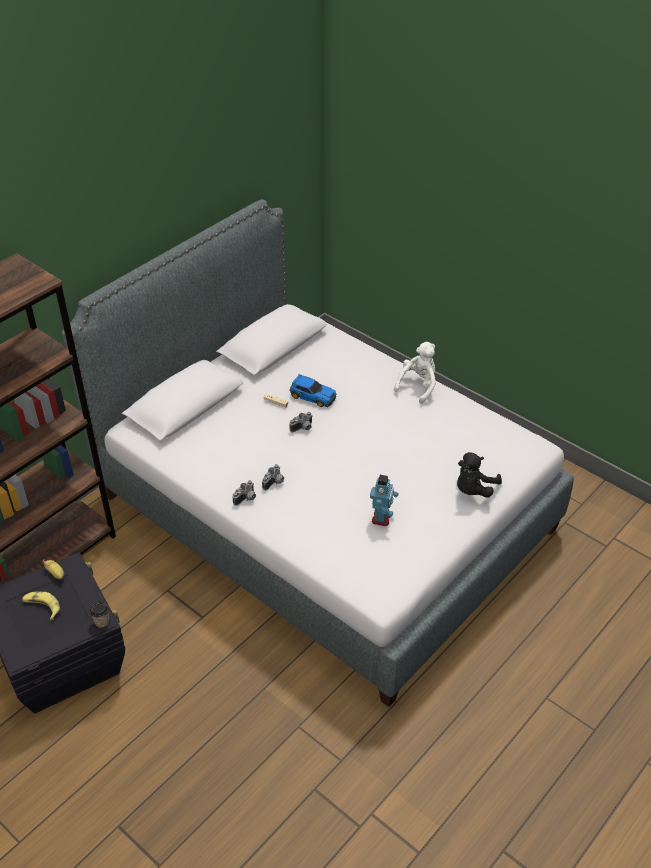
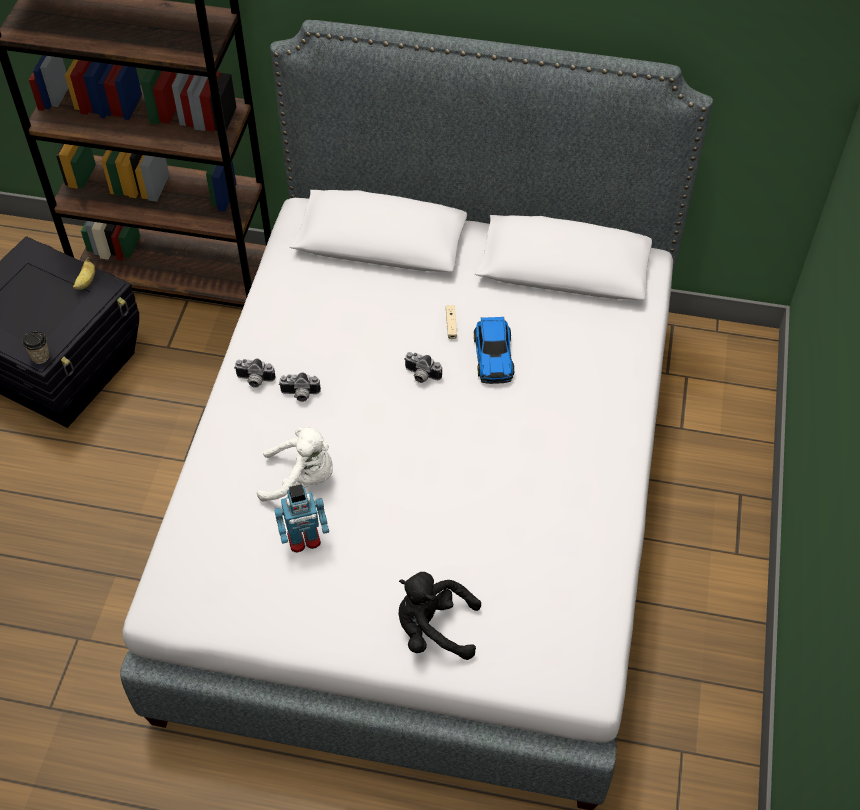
camera: 60 degrees right, 10 degrees up
banana [22,592,60,620] -> none
white plush toy [394,342,436,404] -> white plush toy moved to [257,428,333,502]

